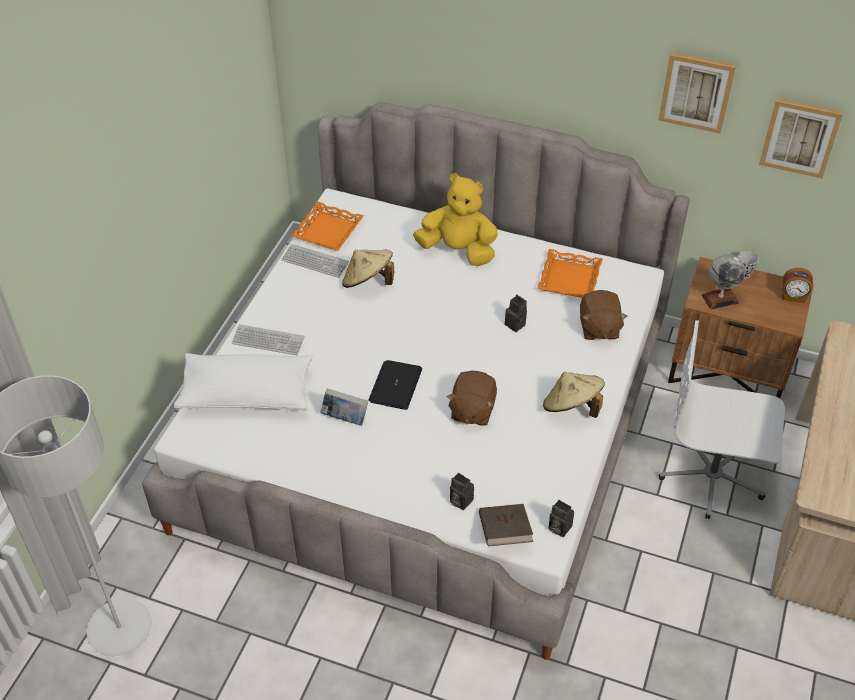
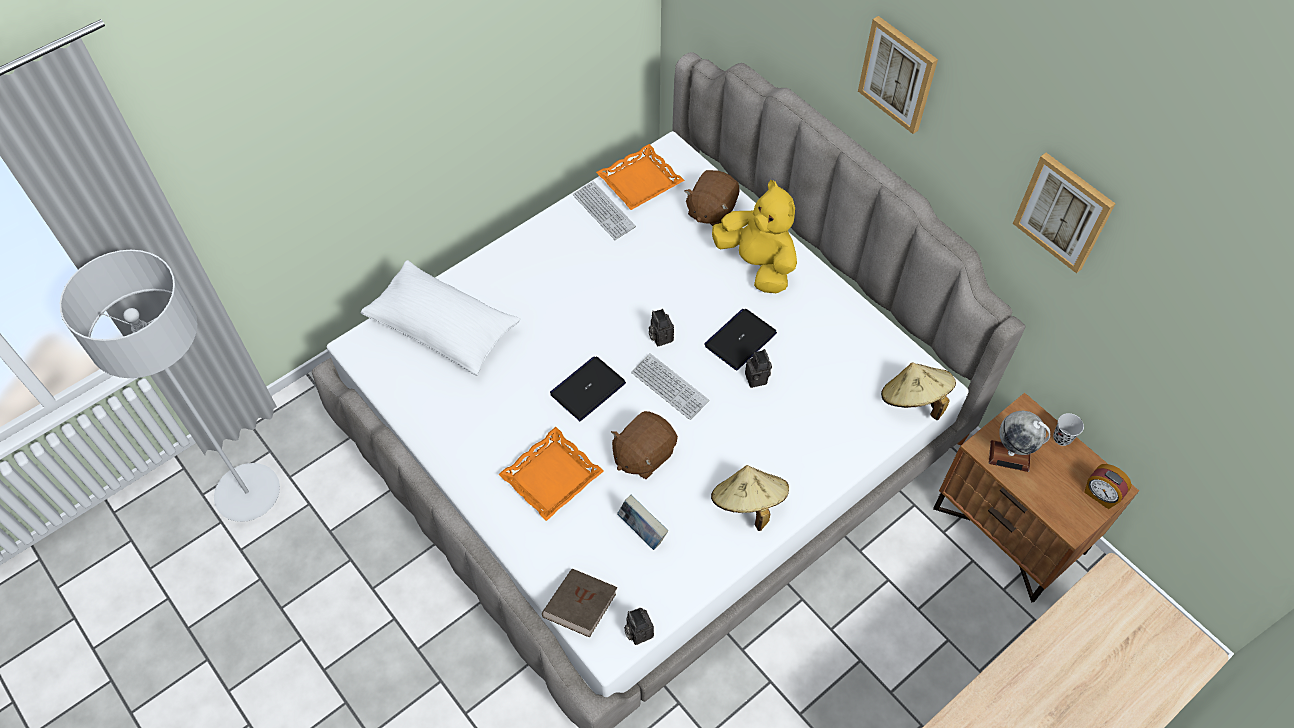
camera: 30 degrees right, 10 degrees up
keyboard [232,324,304,355] -> keyboard moved to [631,353,709,420]
book [320,388,368,426] -> book moved to [617,495,668,550]
beige hat [342,250,394,288] -> beige hat moved to [881,362,956,420]
camera [450,473,474,510] -> camera moved to [649,309,674,346]
orange tray [537,249,603,298] -> orange tray moved to [498,427,604,521]
brown plush toy [580,290,628,340] -> brown plush toy moved to [685,170,739,226]
white office chair [659,320,785,519] -> none
picture [759,98,843,178] -> picture moved to [858,16,938,134]
none -> laptop [704,309,777,371]

